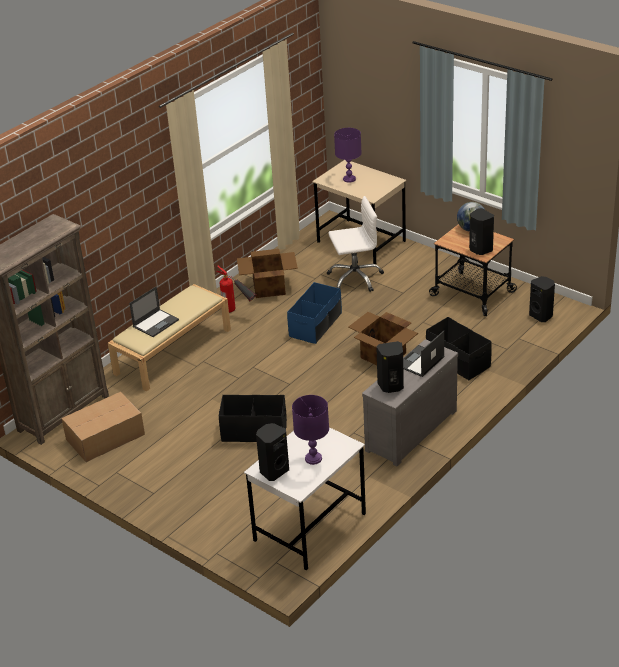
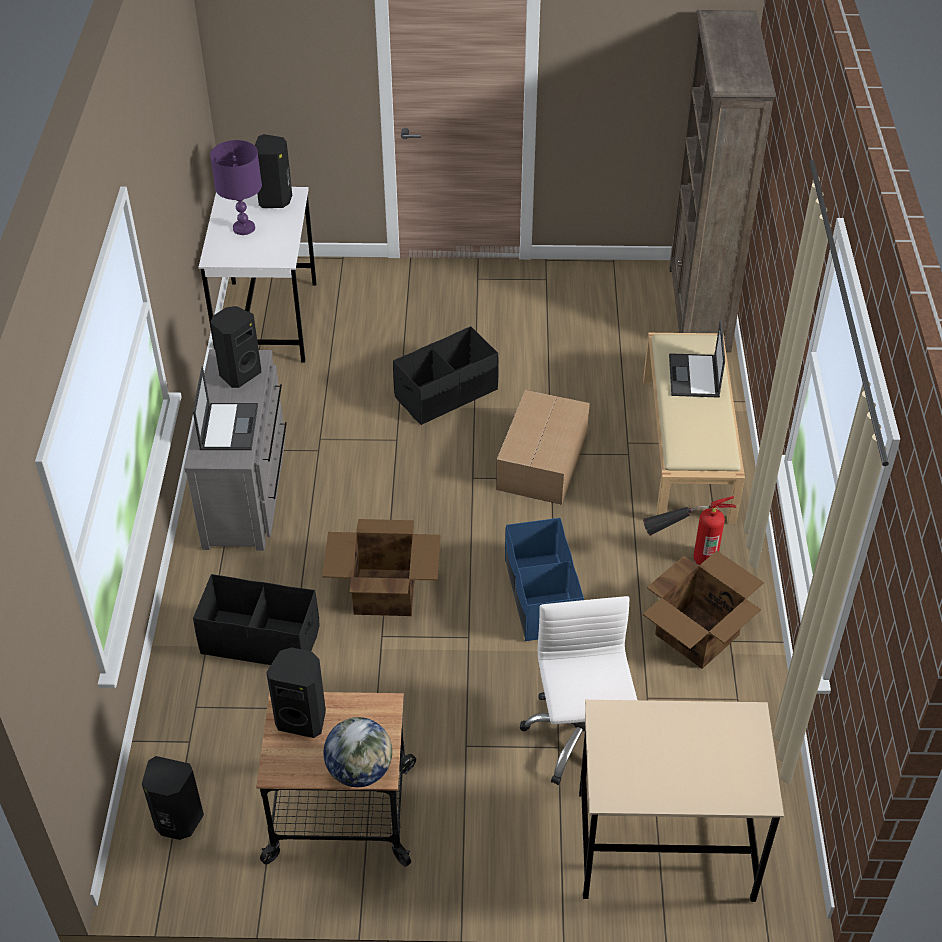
camera: 140 degrees right, 10 degrees up
cardboard box [62,392,145,462] -> cardboard box moved to [496,390,590,505]
white office chair [327,196,384,292] -> white office chair turned 135 degrees clockwise [520,596,637,785]
purple table lamp [334,128,362,183] -> none

